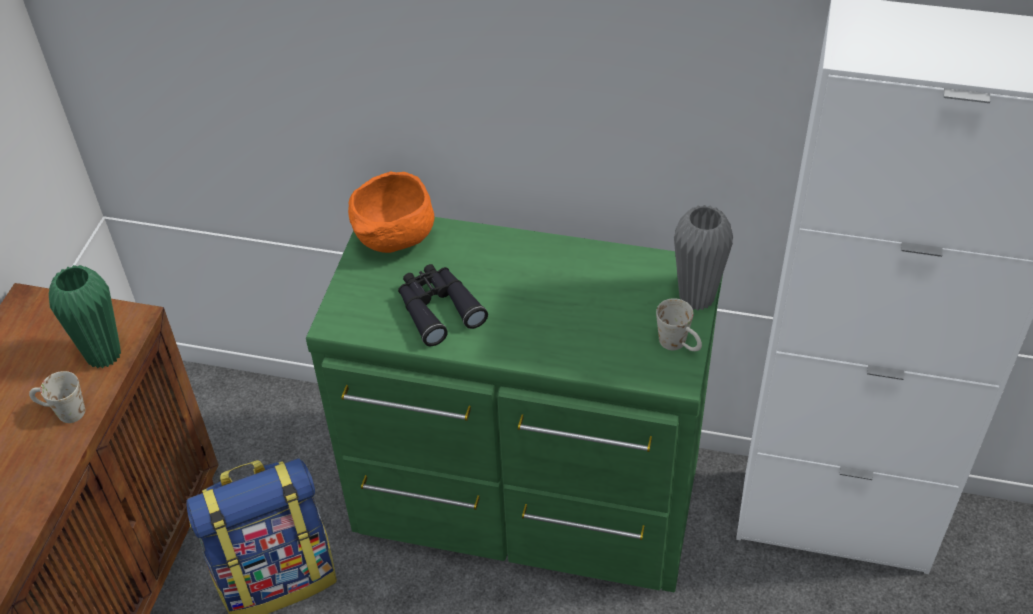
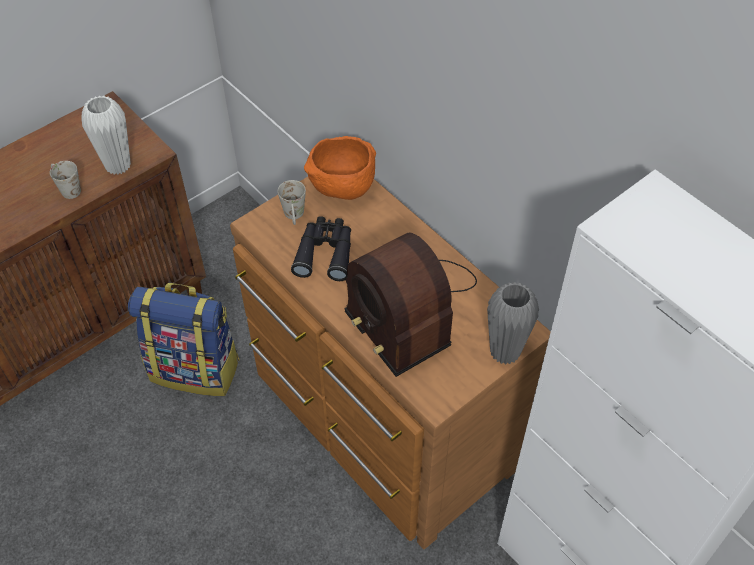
camera: 35 degrees right, 5 degrees up
green vase [49,265,121,368] -> white vase [82,96,131,175]
green dresser [306,217,723,592] -> brown dresser [230,177,551,549]
white mug [656,298,702,351] -> white mug moved to [278,180,306,225]
none -> radio [345,233,477,377]

